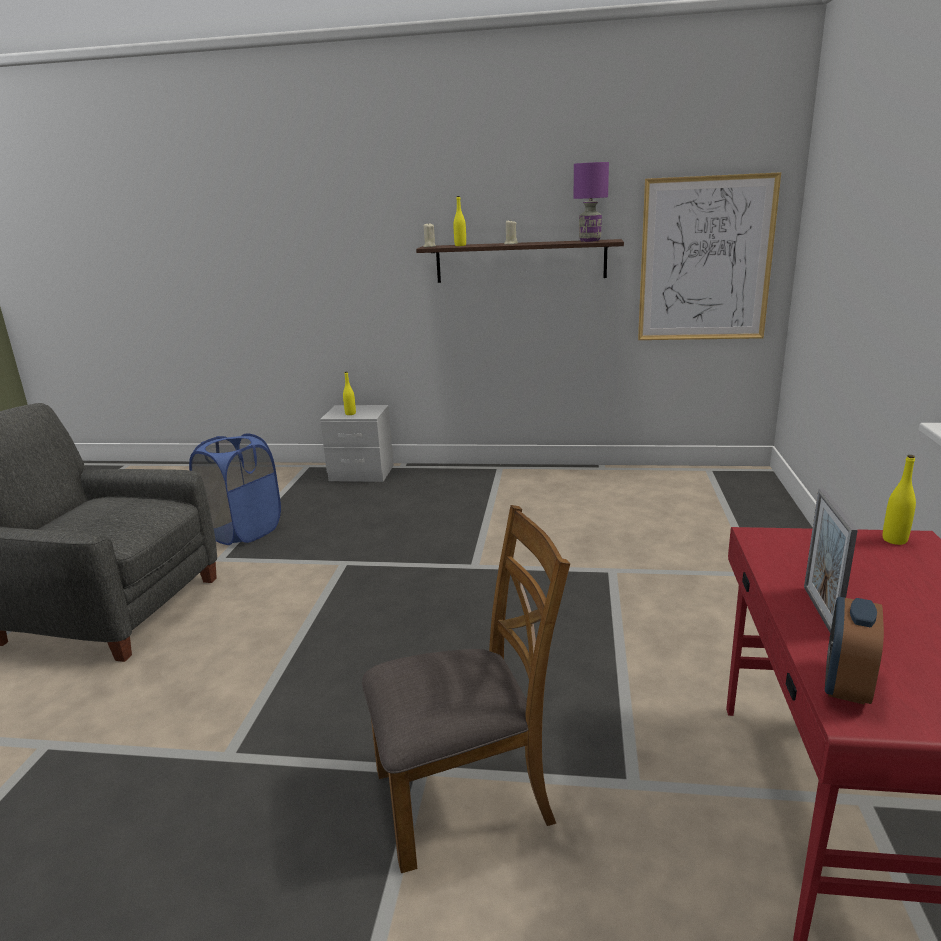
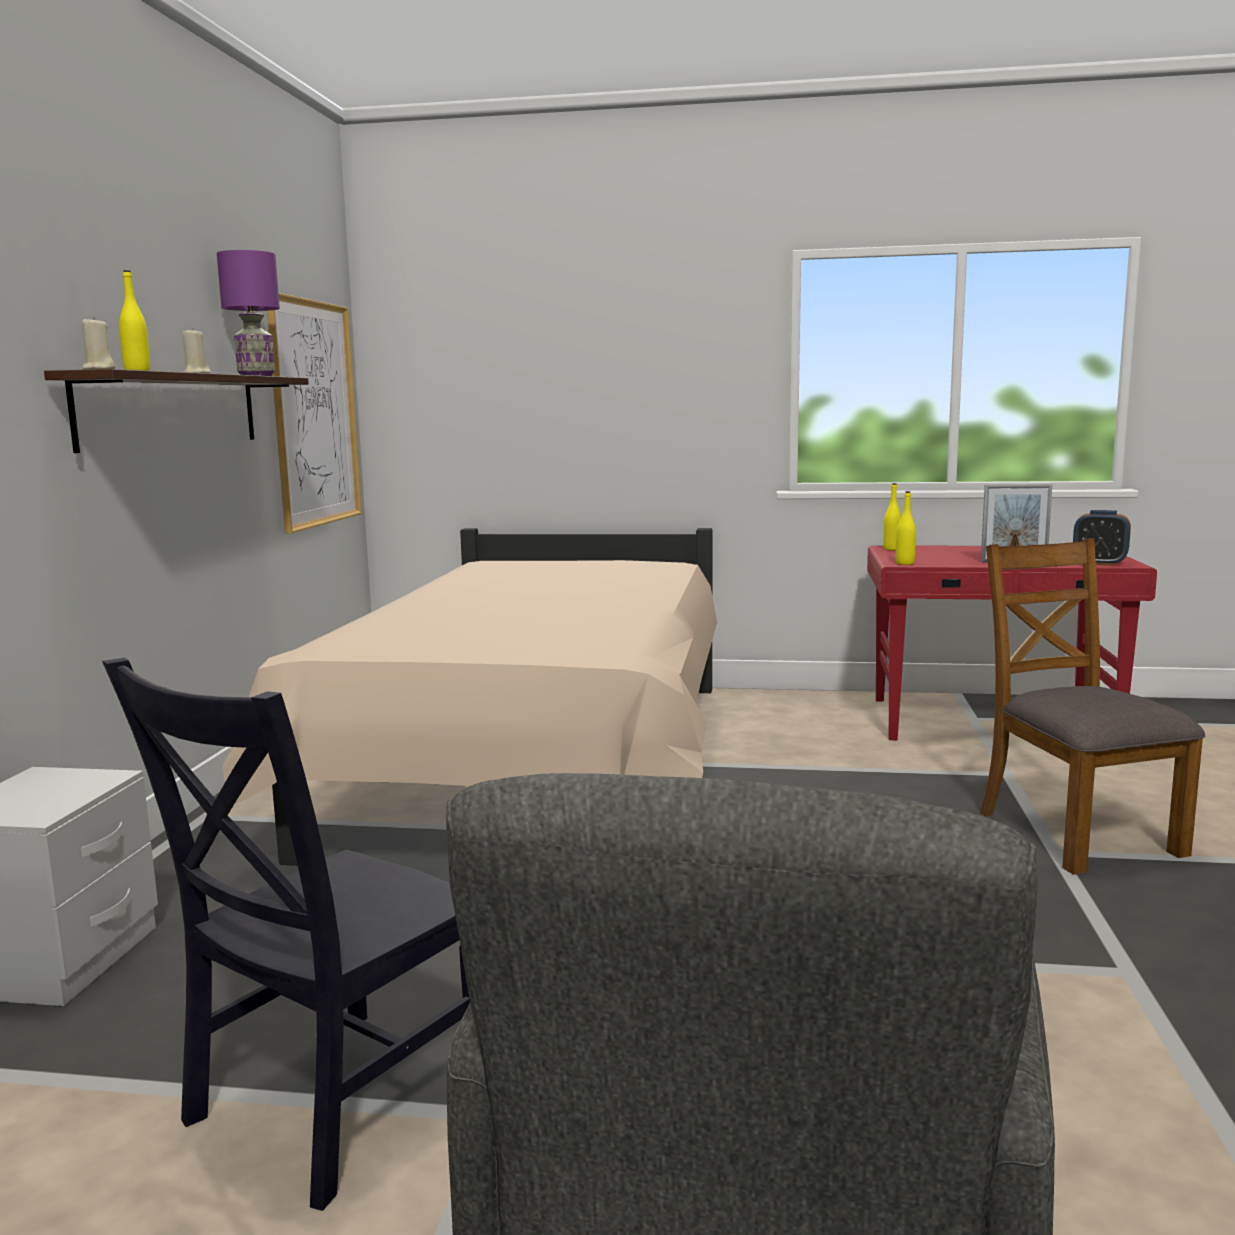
camera: 90 degrees left, 10 degrees down
blue laundry basket [189,433,281,545] -> black chair [102,658,470,1211]
yellow bottle [343,371,356,415] -> yellow bottle moved to [896,491,916,565]
none -> beige bed [222,528,717,866]

